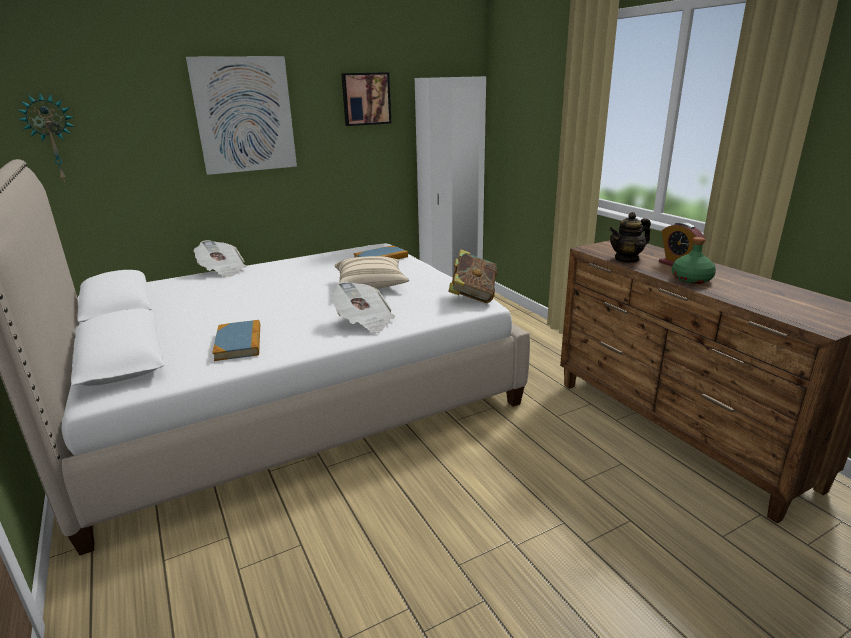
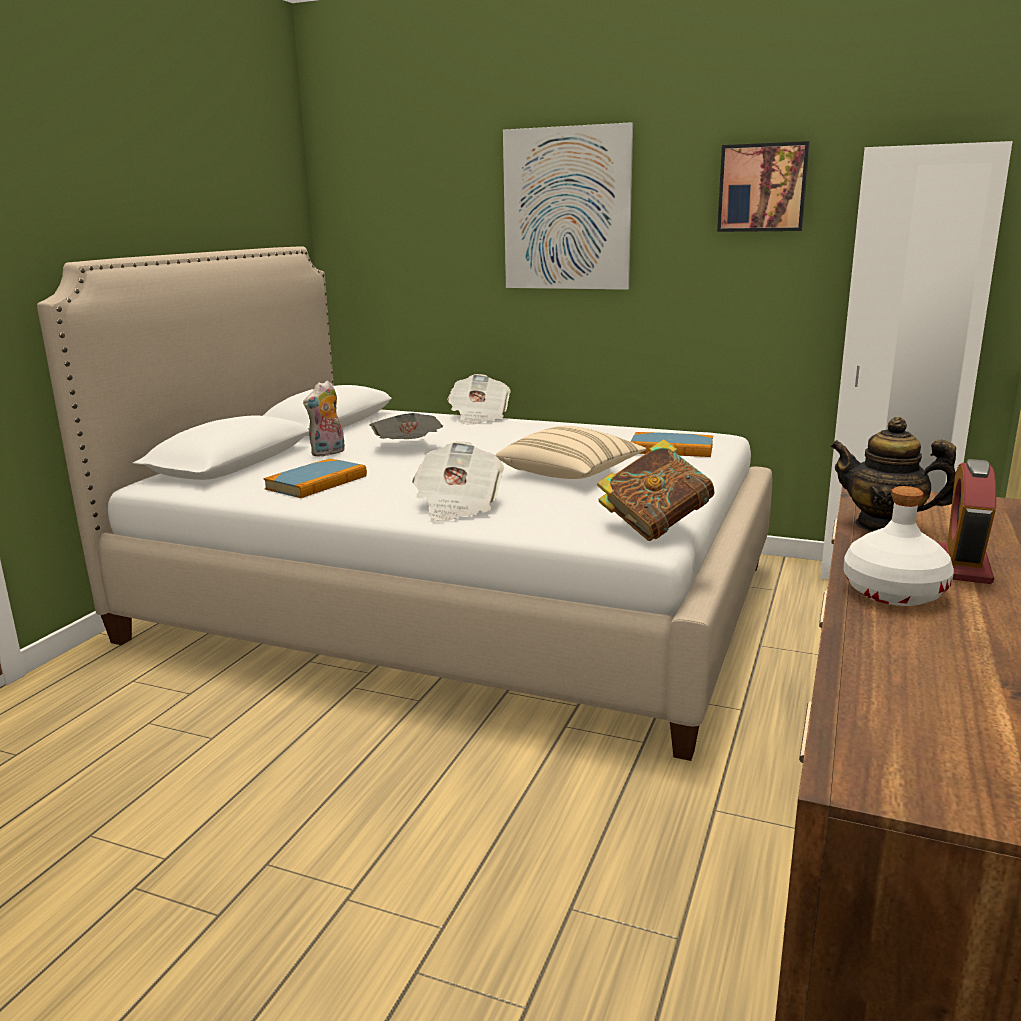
camera: 50 degrees right, 5 degrees down
wall clock [17,92,75,182] -> none
green bottle [672,237,716,284] -> white bottle [844,486,954,606]
none -> plush toy [303,381,345,457]
none -> newspaper [370,413,443,439]

